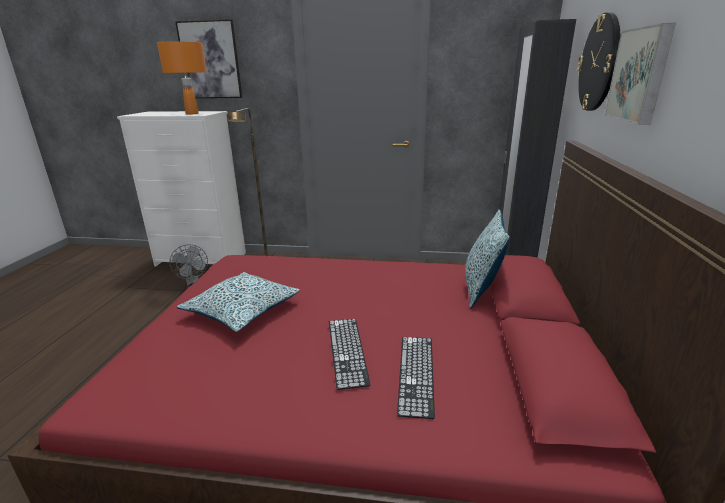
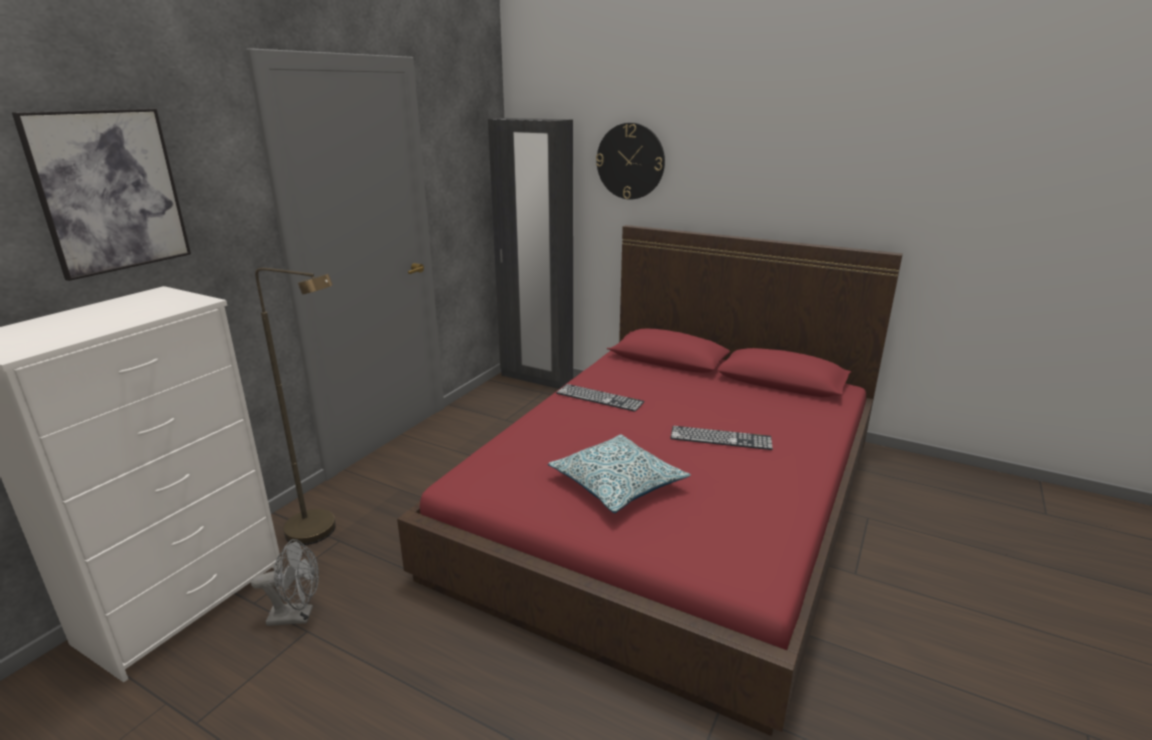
camera: 70 degrees left, 0 degrees up
orange table lamp [157,41,207,115] -> none
keyboard [397,337,435,419] -> keyboard moved to [556,384,645,412]
pillow [465,209,510,309] -> none
picture [604,23,676,125] -> none

